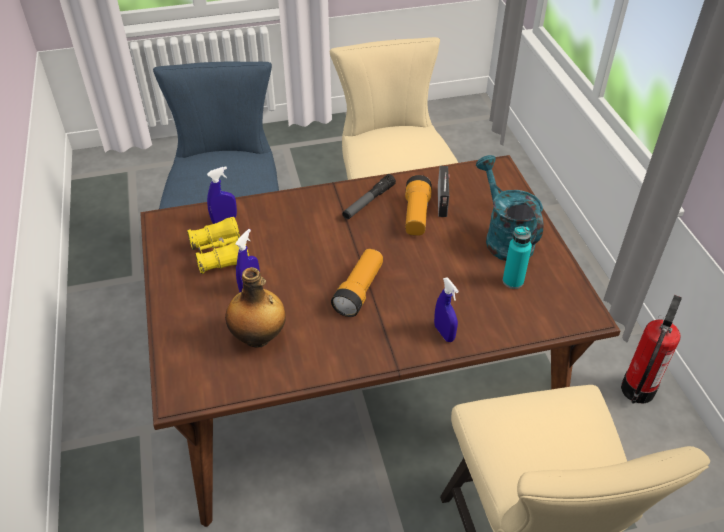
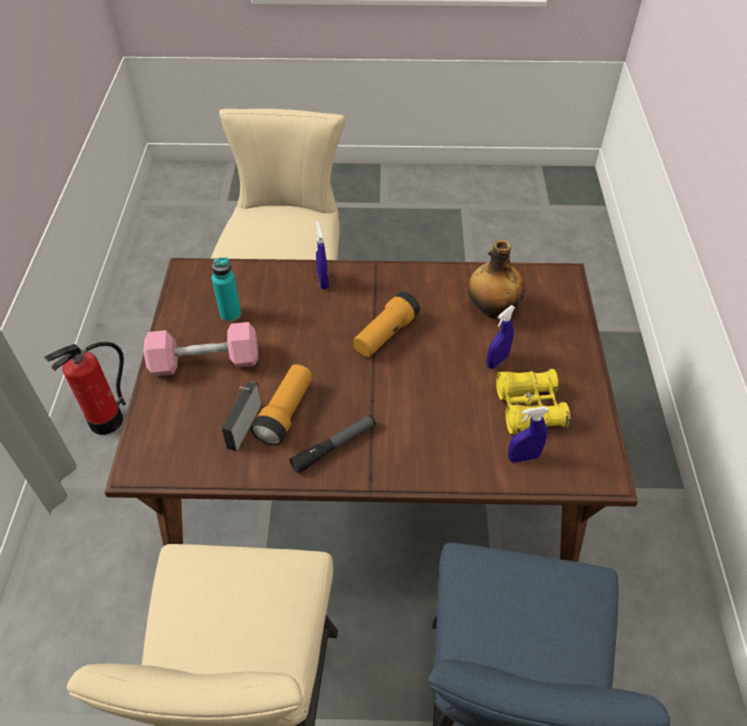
camera: 165 degrees left, 5 degrees up
turquoise watering can [476,155,543,261] -> pink dumbbell [143,322,258,376]

